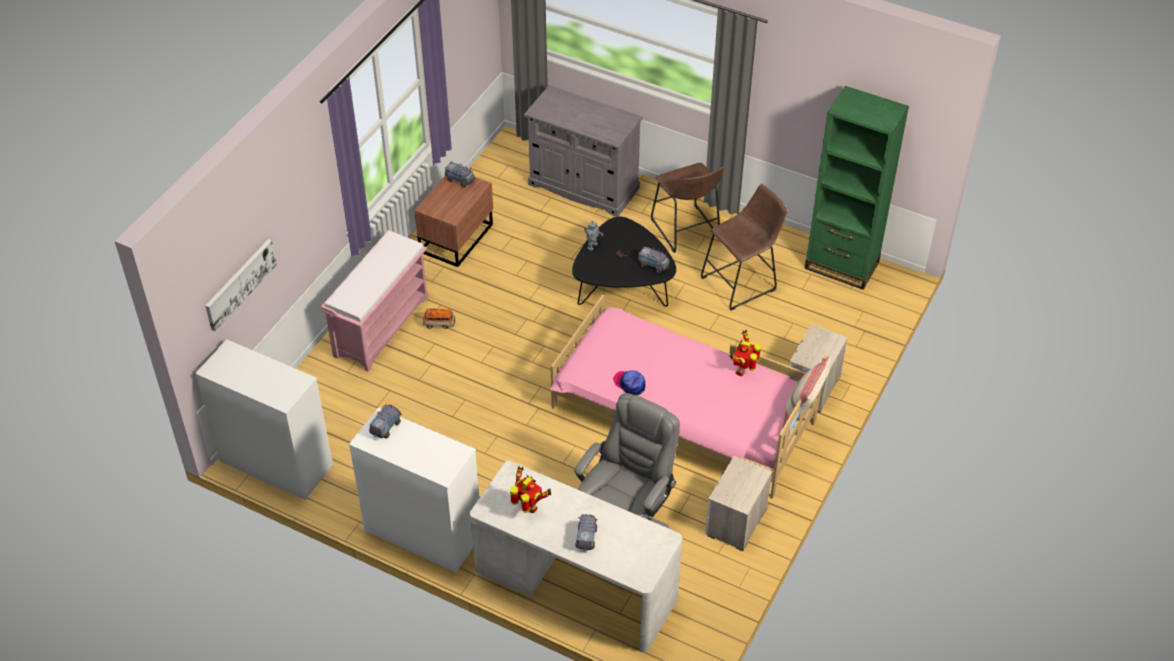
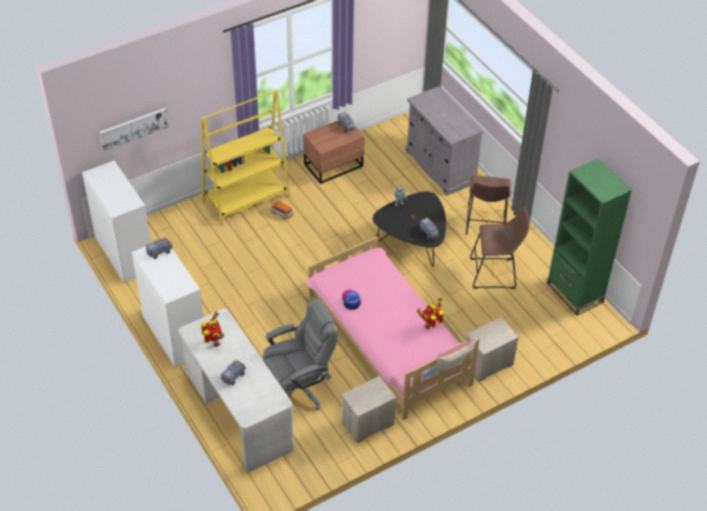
camera: 30 degrees right, 0 degrees up
pink bench [321,230,428,372] -> yellow bookcase [201,90,291,226]

